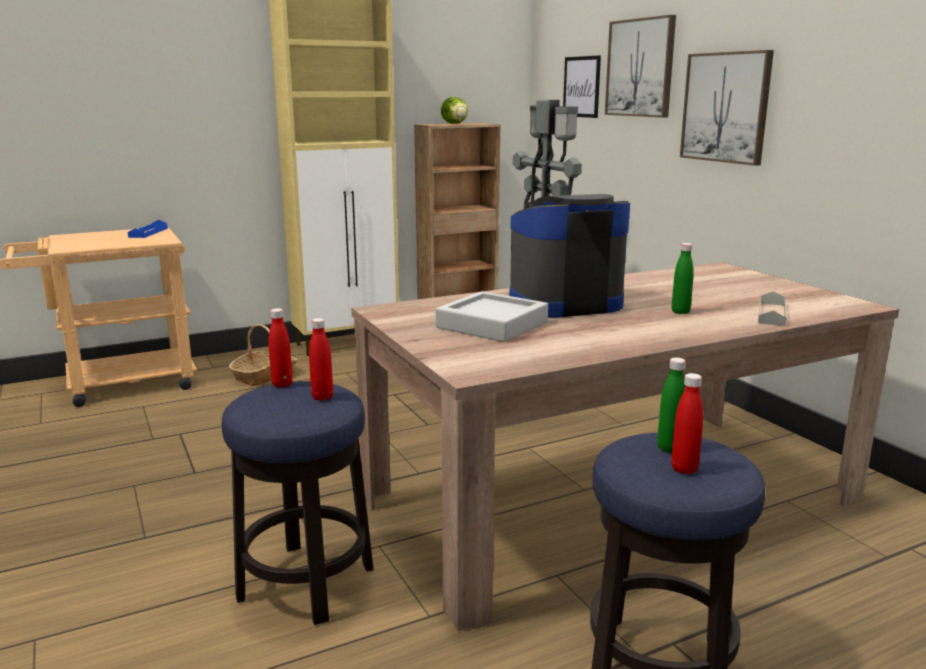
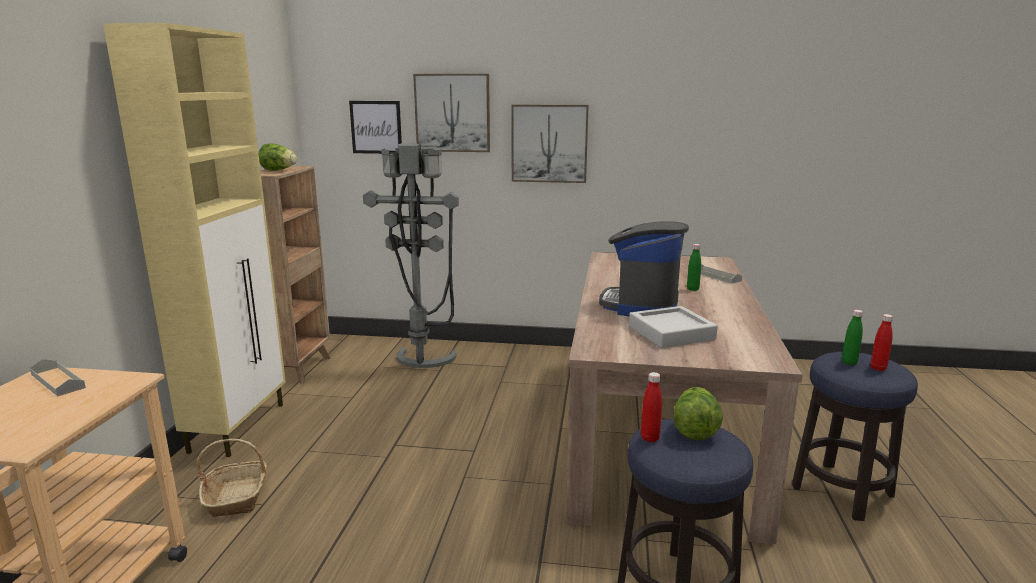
camera: 55 degrees left, 0 degrees up
blue tray [128,220,168,238] -> grey tray [30,359,86,396]
red bottle [309,318,333,401] -> lettuce [674,387,723,440]

